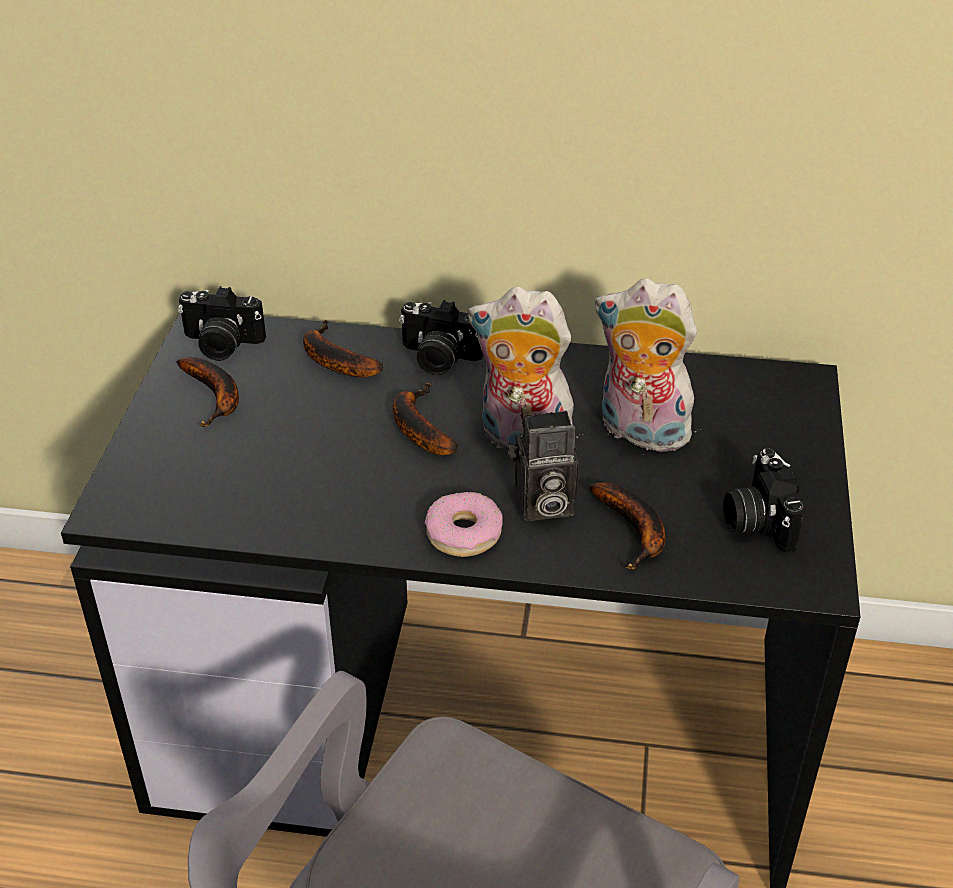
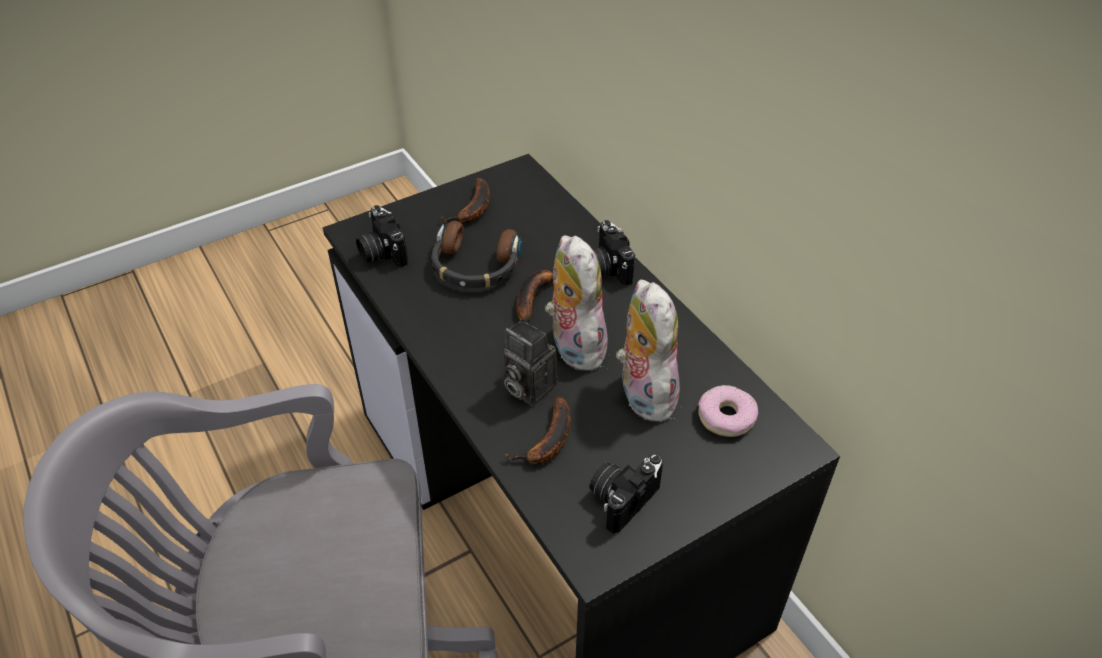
camera: 50 degrees right, 5 degrees up
camera [178,286,266,361] -> camera moved to [356,205,408,267]
banana [303,320,383,377] -> none
donut [425,492,503,557] -> donut moved to [698,385,758,437]
none -> headphones [431,221,523,288]

